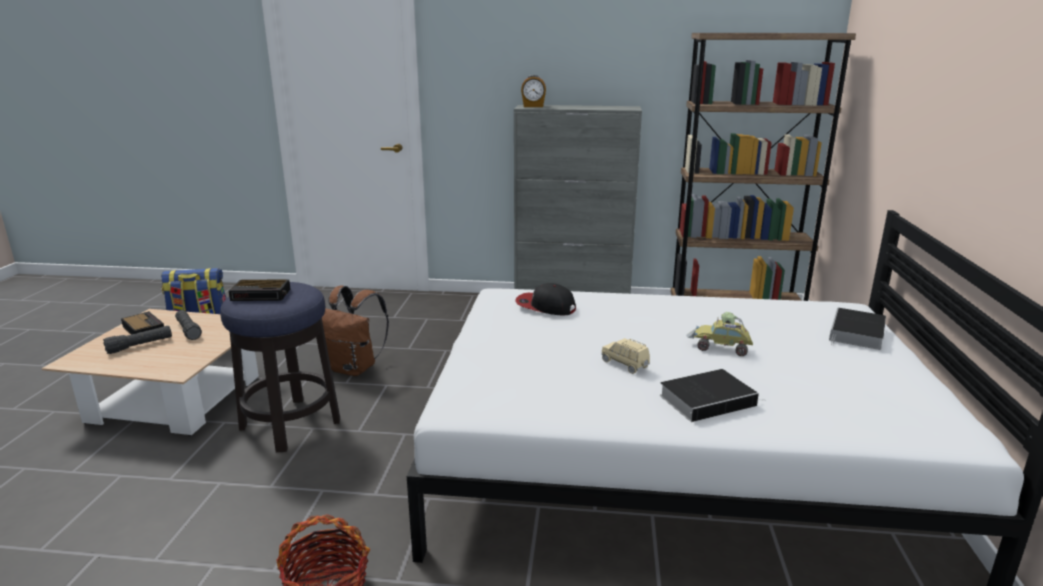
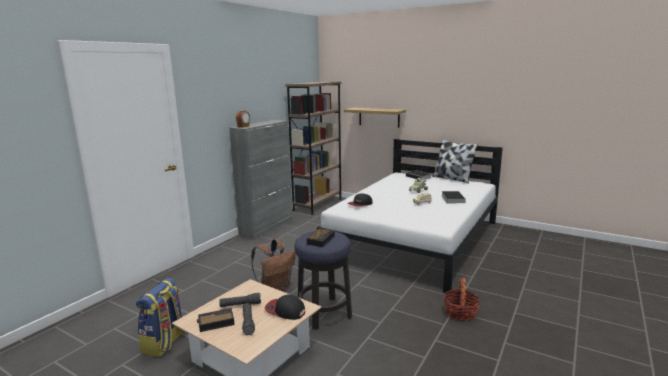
camera: 65 degrees left, 5 degrees down
none -> cap [265,295,305,320]
none -> shelf [344,107,406,128]
none -> pillow [432,139,478,183]

